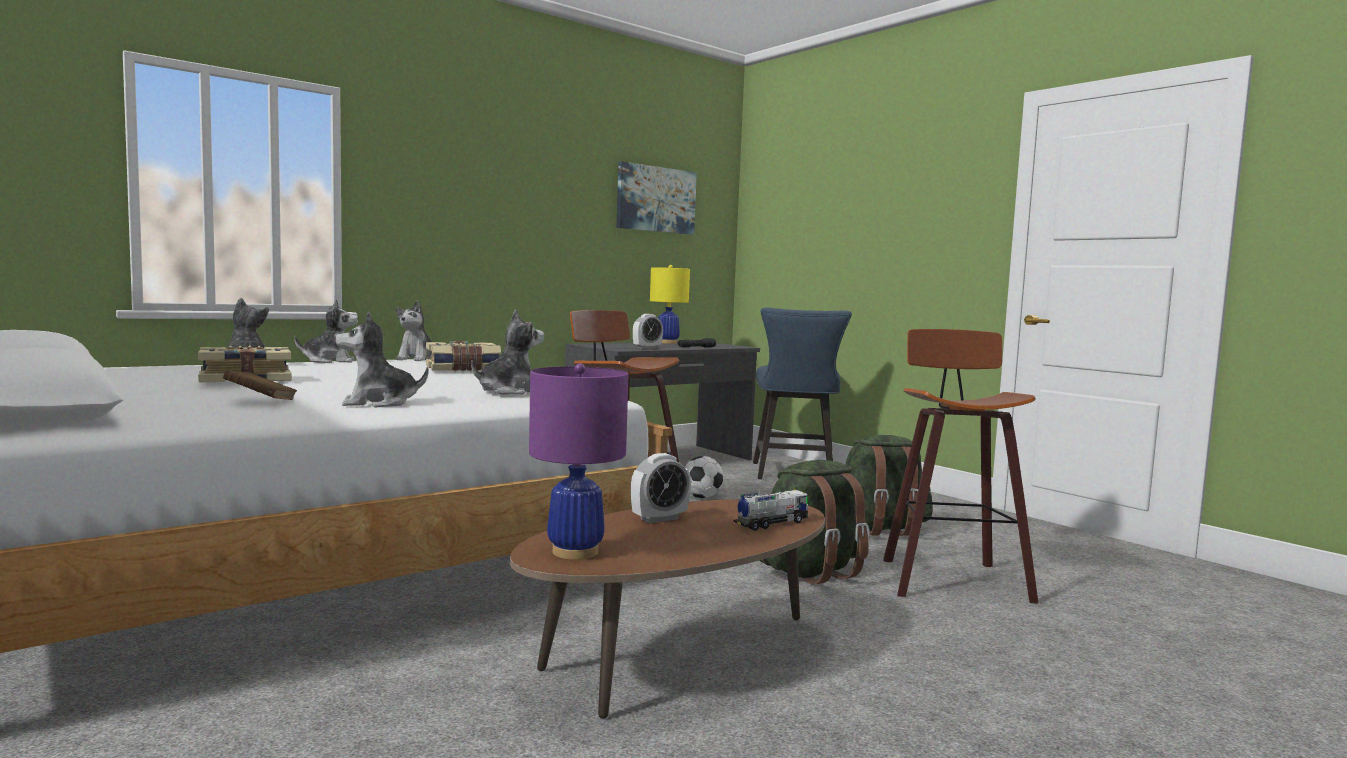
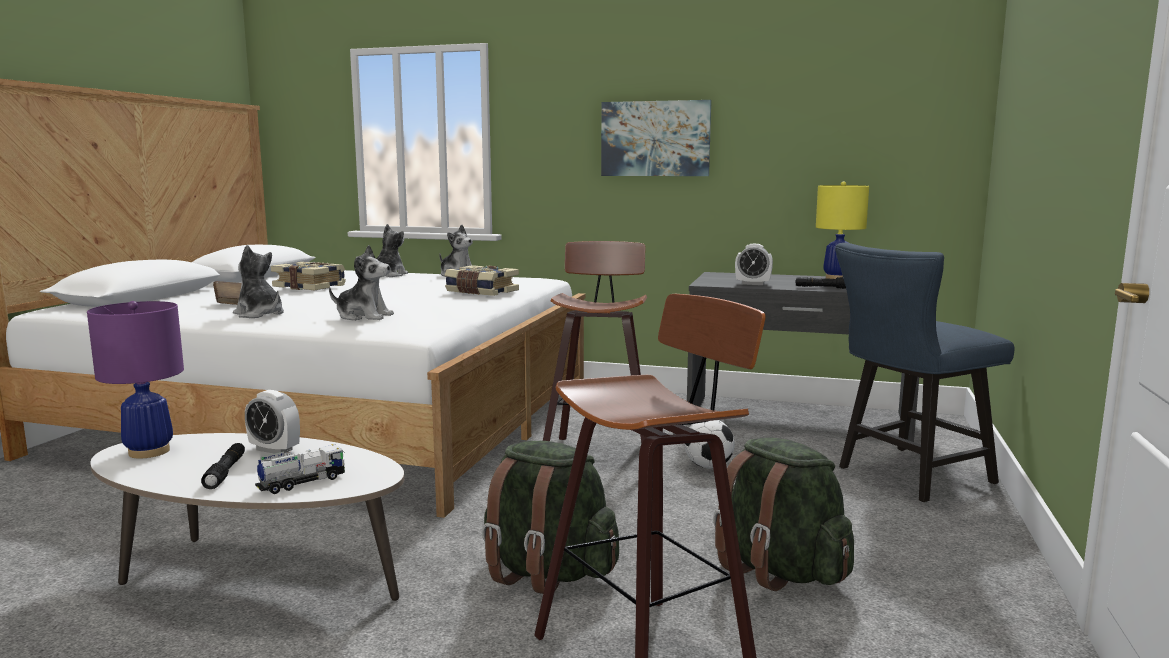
camera: 55 degrees right, 5 degrees up
plush toy [396,301,432,361] -> none
brown coffee table [510,499,825,719] -> white coffee table [90,433,404,601]
picture [616,161,697,235] -> picture moved to [601,100,711,176]
toy truck [734,489,808,531] -> toy truck turned 60 degrees counterclockwise [255,444,345,494]
none -> black flashlight [201,443,245,489]

